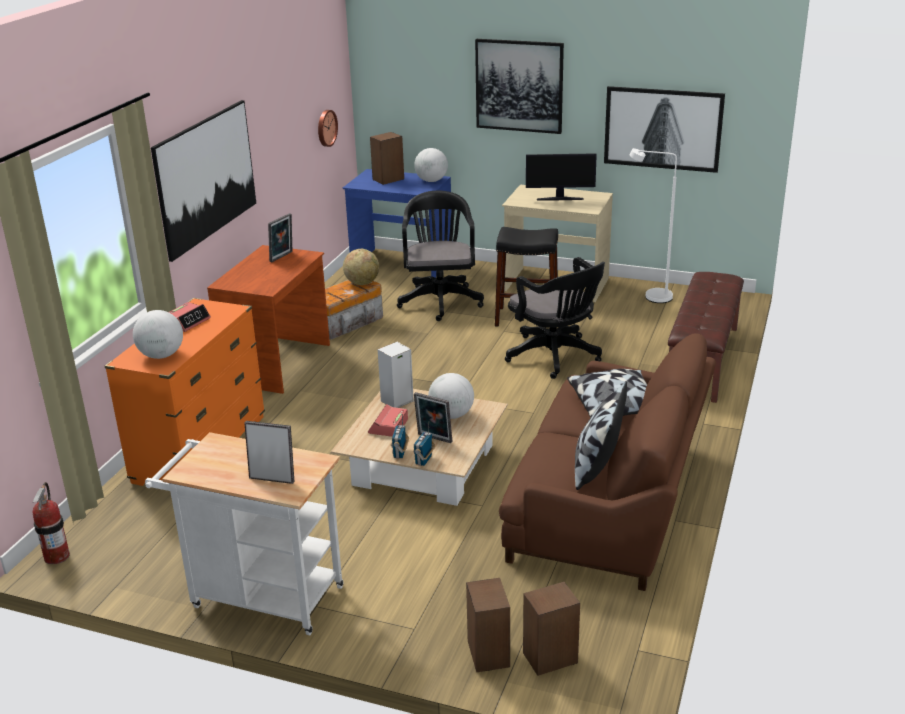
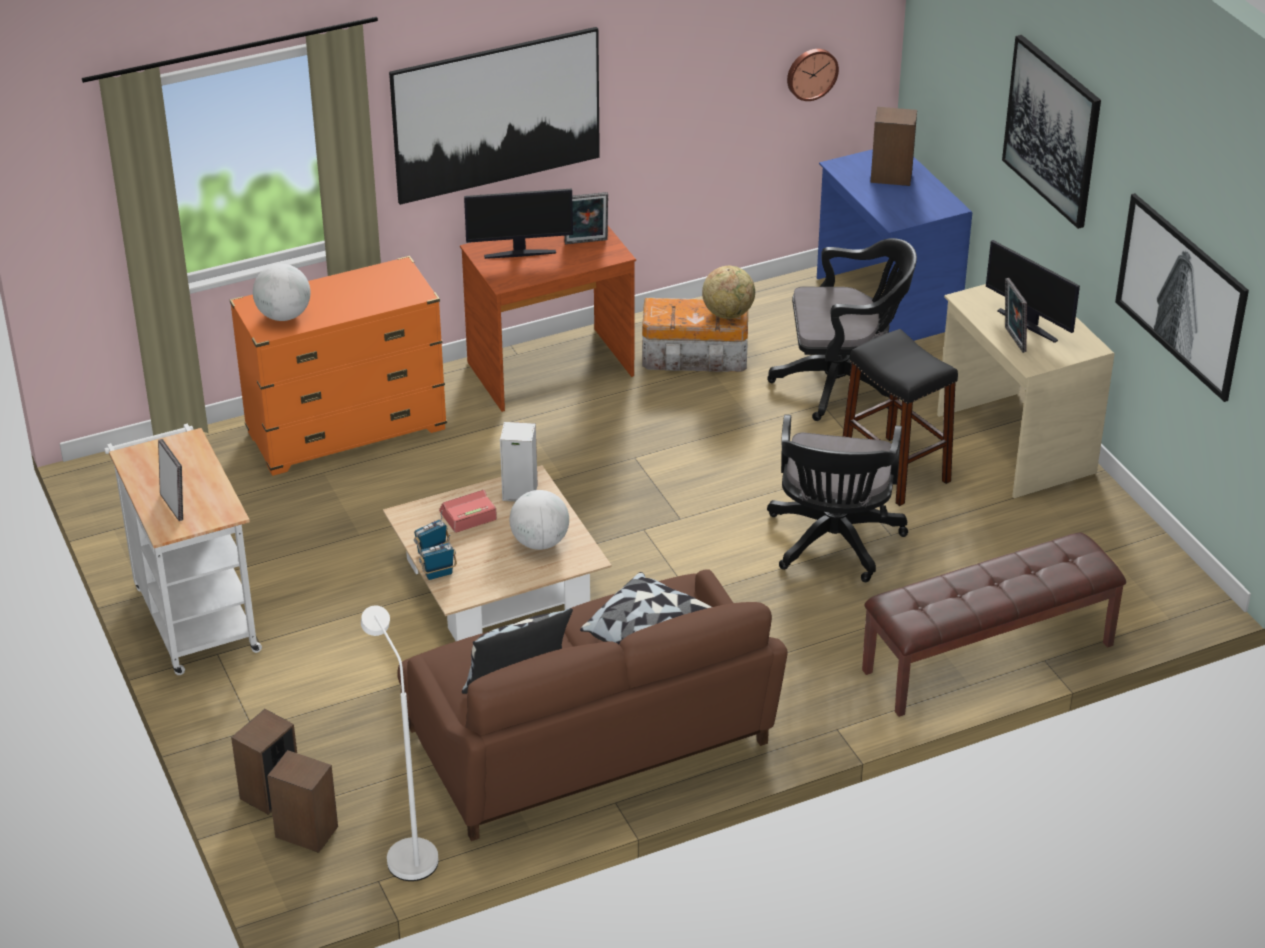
camera: 45 degrees right, 10 degrees up
fire extinguisher [33,482,70,564] -> none
alarm clock [169,302,211,332] -> none
black office chair [397,191,484,321] -> black office chair turned 45 degrees clockwise [767,238,917,421]
globe [414,148,448,182] -> none
picture frame [414,392,452,443] -> picture frame moved to [1005,278,1027,353]
white floor lamp [629,148,677,303] -> white floor lamp moved to [361,605,439,881]
none -> monitor [464,189,573,259]

